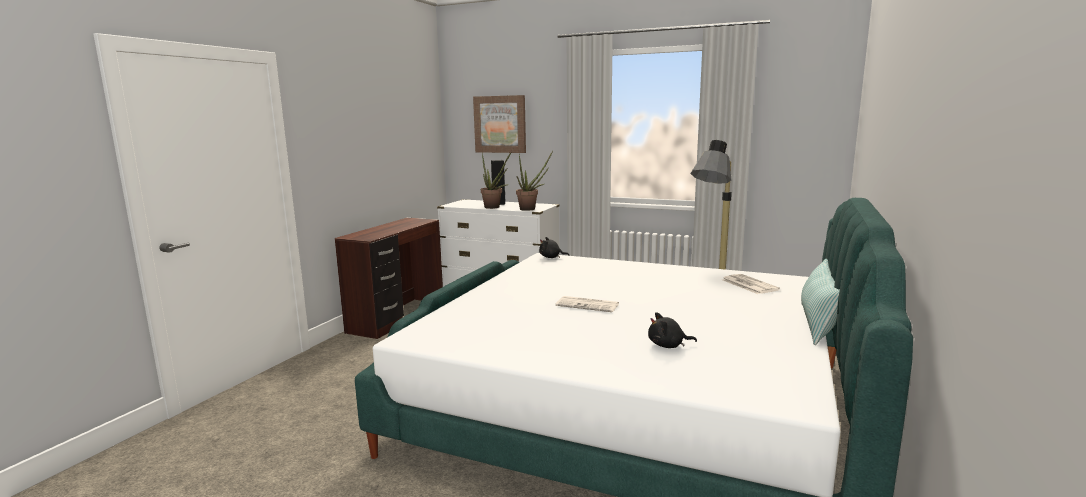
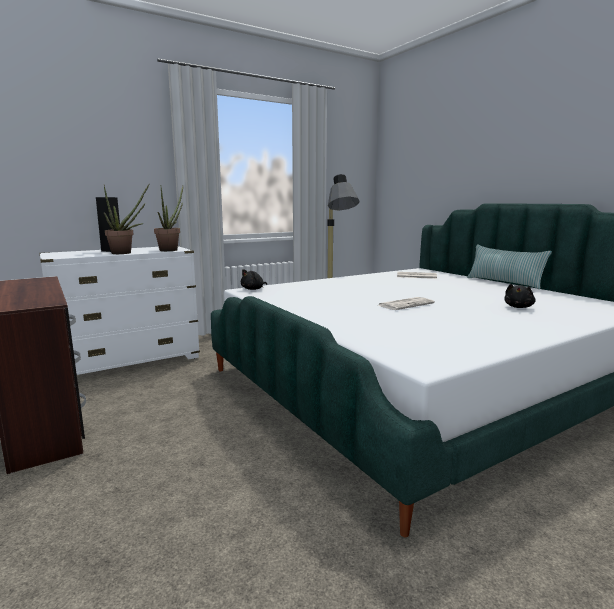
camera: 55 degrees left, 0 degrees up
picture [473,95,526,153] -> none

